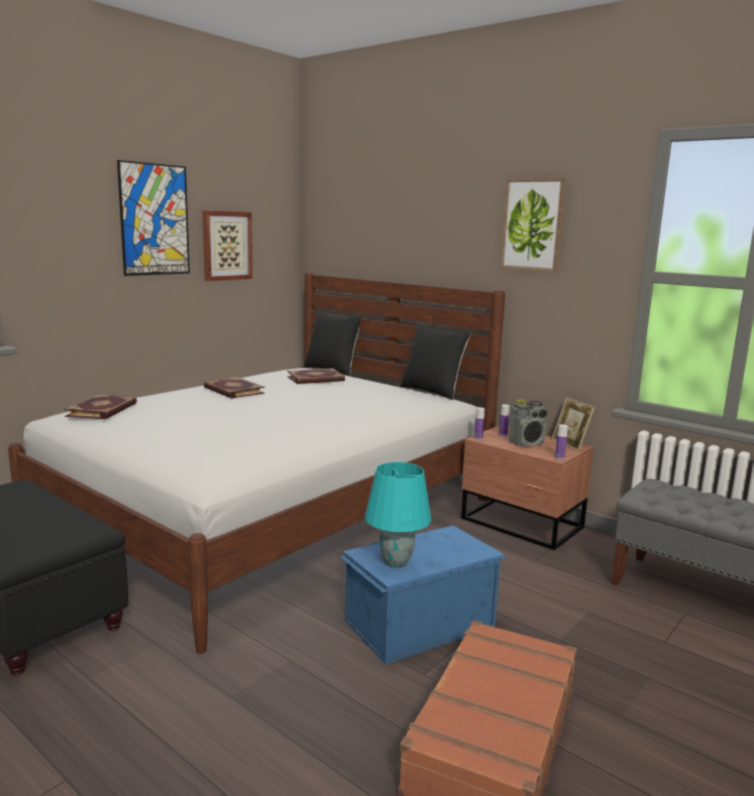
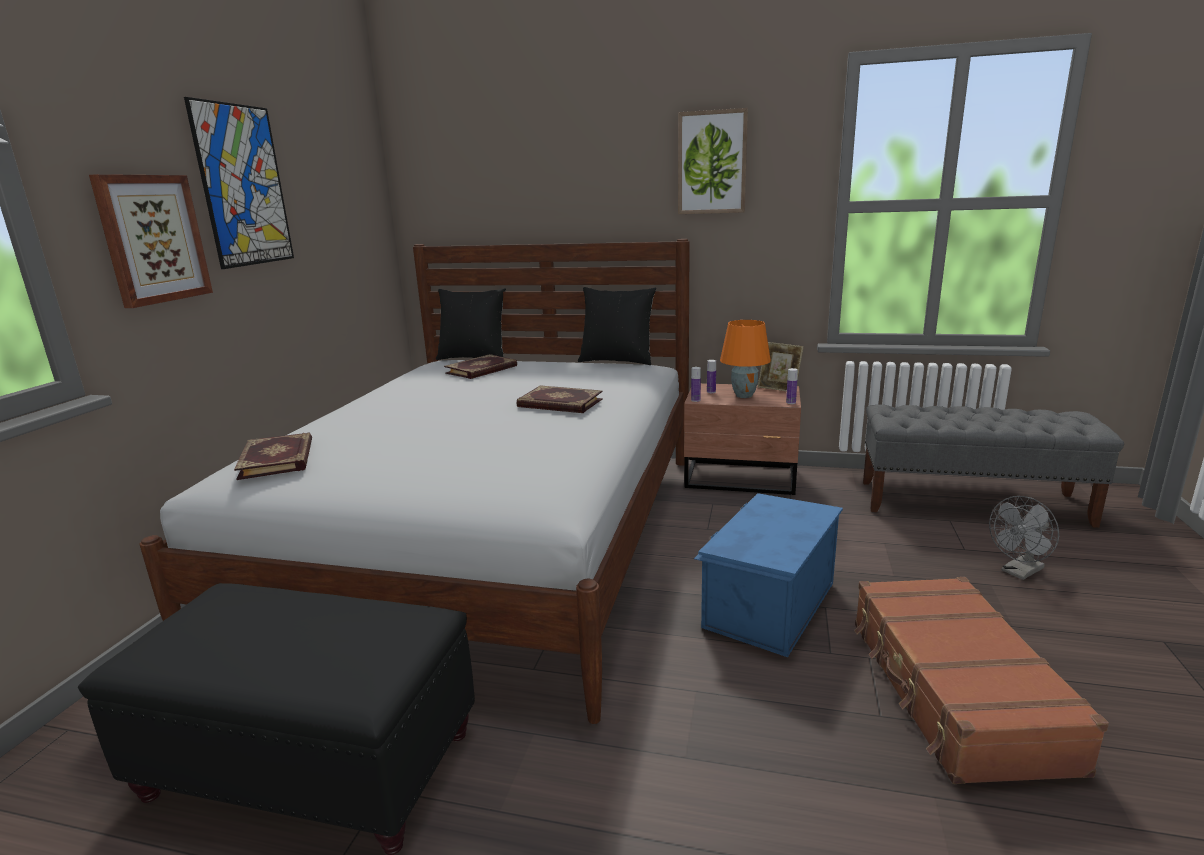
camera: 25 degrees left, 5 degrees up
picture [203,211,253,281] -> picture moved to [89,174,213,308]
book [204,377,265,398] -> book moved to [517,385,603,413]
turquoise table lamp [365,462,431,568] -> none
radio [509,399,547,447] -> orange table lamp [720,320,771,398]
none -> grey fan [989,496,1059,580]

